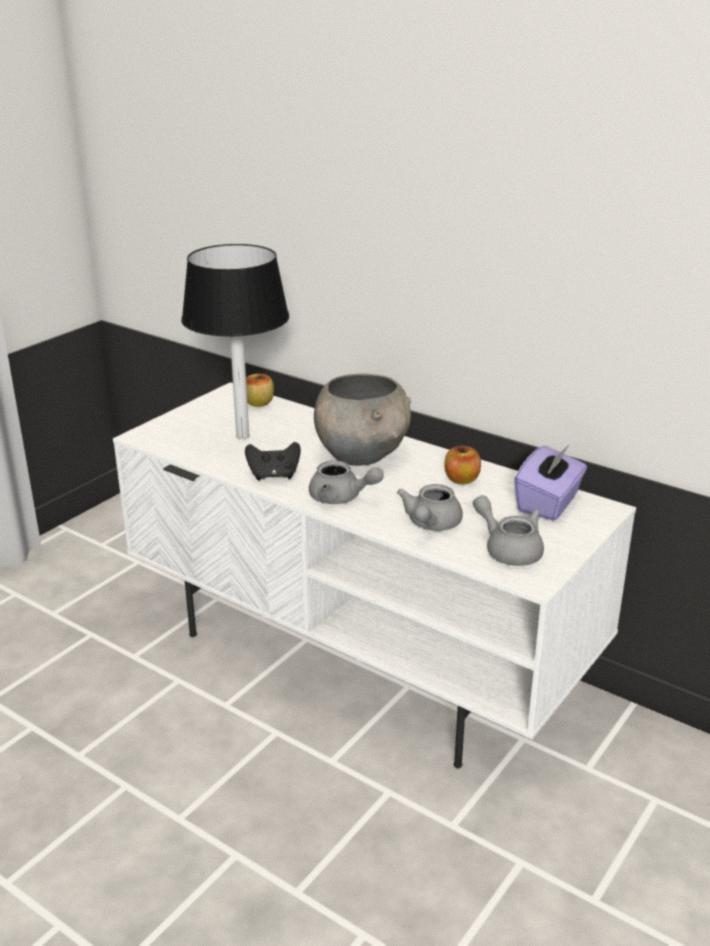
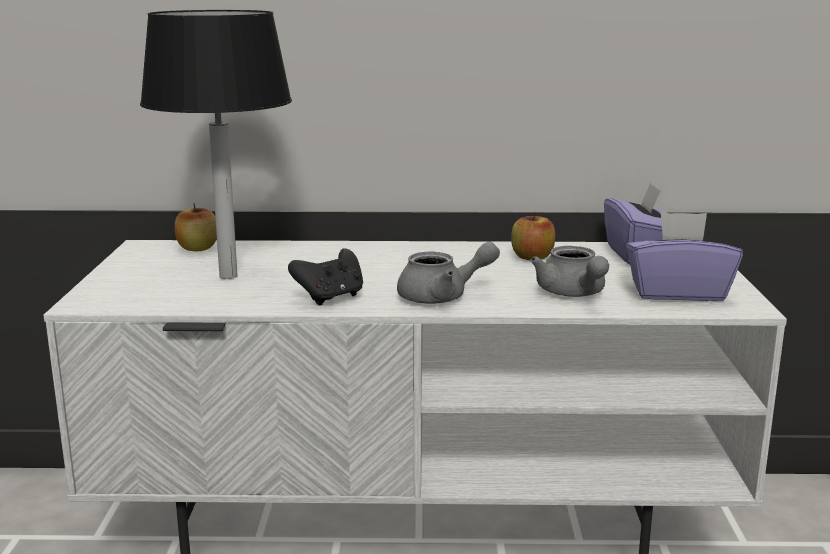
camera: 35 degrees left, 10 degrees down
grey bowl [314,374,411,466] -> none
grey teapot [473,495,544,566] -> purple tissue box [626,212,743,301]

